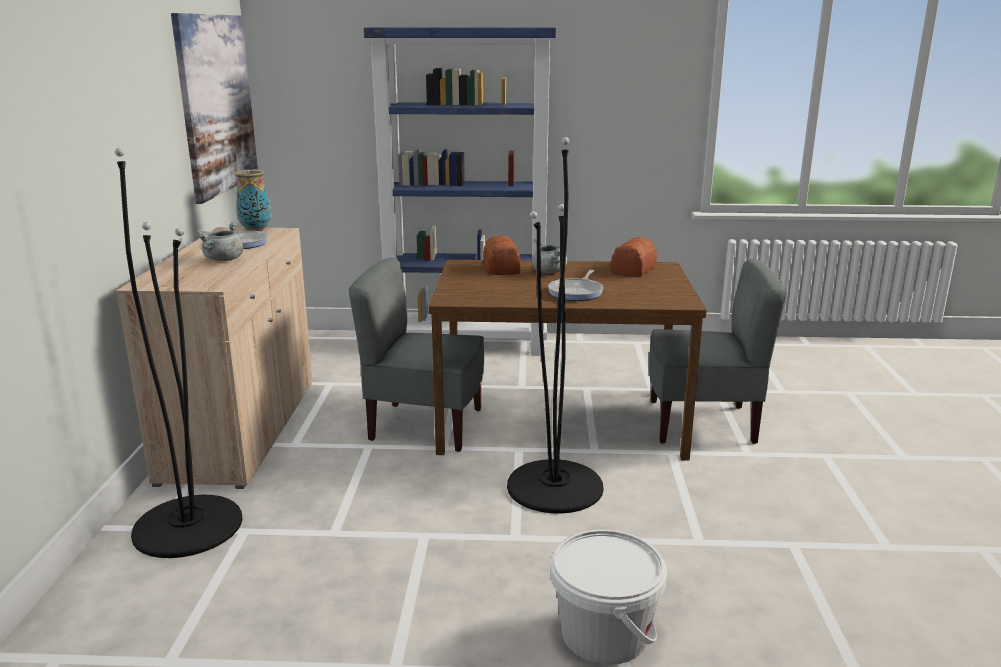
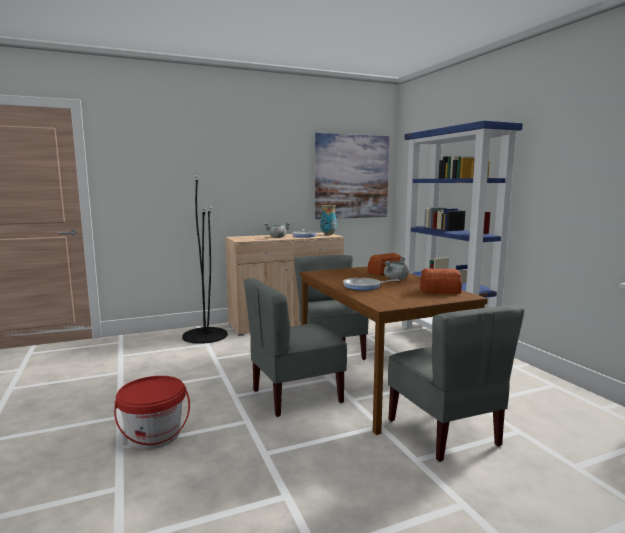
camera: 65 degrees right, 10 degrees down
black floor lamp [507,137,604,514] -> grey chair [244,278,347,417]
white bucket [550,530,667,665] -> red bucket [114,376,190,450]

